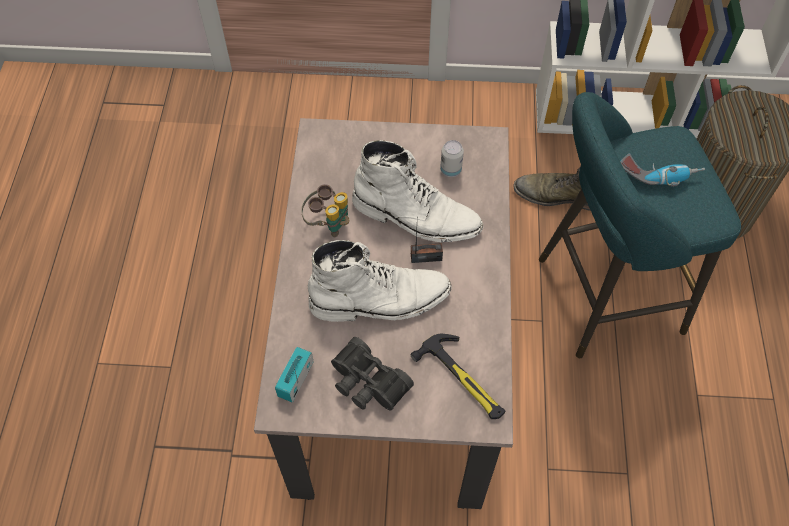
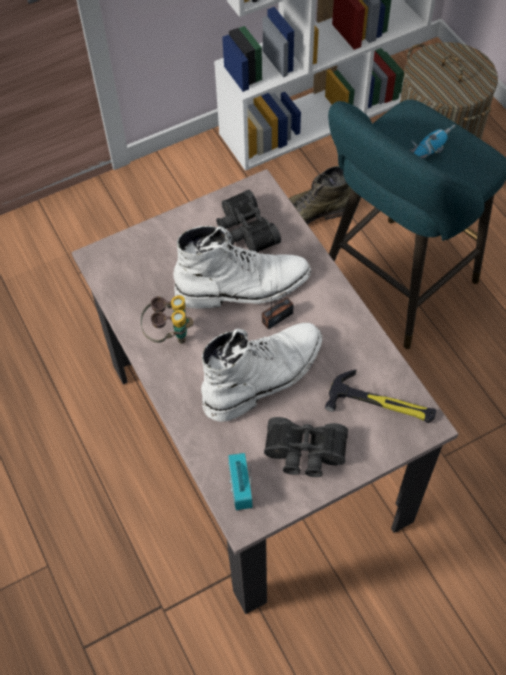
camera: 30 degrees left, 0 degrees up
can [440,140,464,177] -> black binoculars [216,190,281,252]

